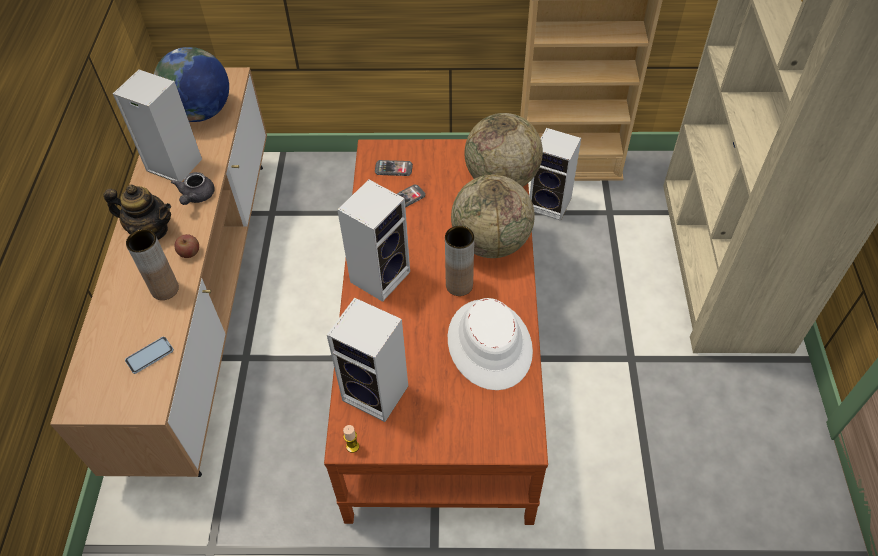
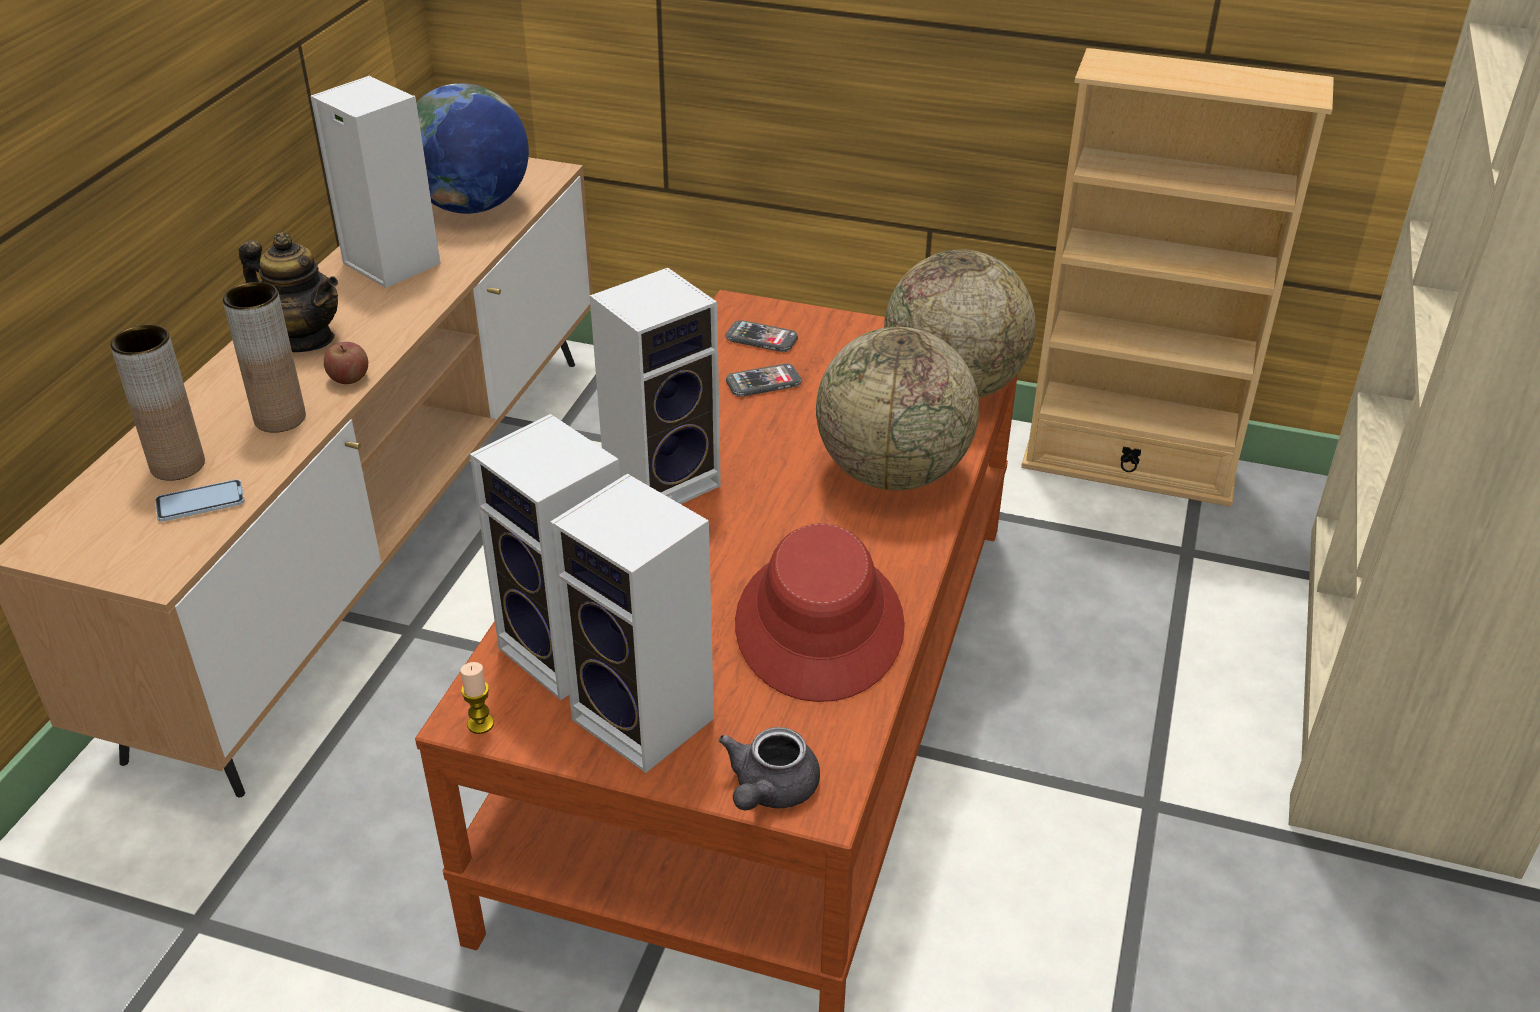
camera: 15 degrees right, 15 degrees down
grey teapot [171,172,215,205] -> grey teapot moved to [718,727,820,811]
brown vase [445,226,474,296] -> brown vase moved to [110,325,205,481]
white hat [448,298,533,390] -> red hat [735,523,905,702]
speaker [530,128,581,221] -> speaker moved to [550,473,714,773]

